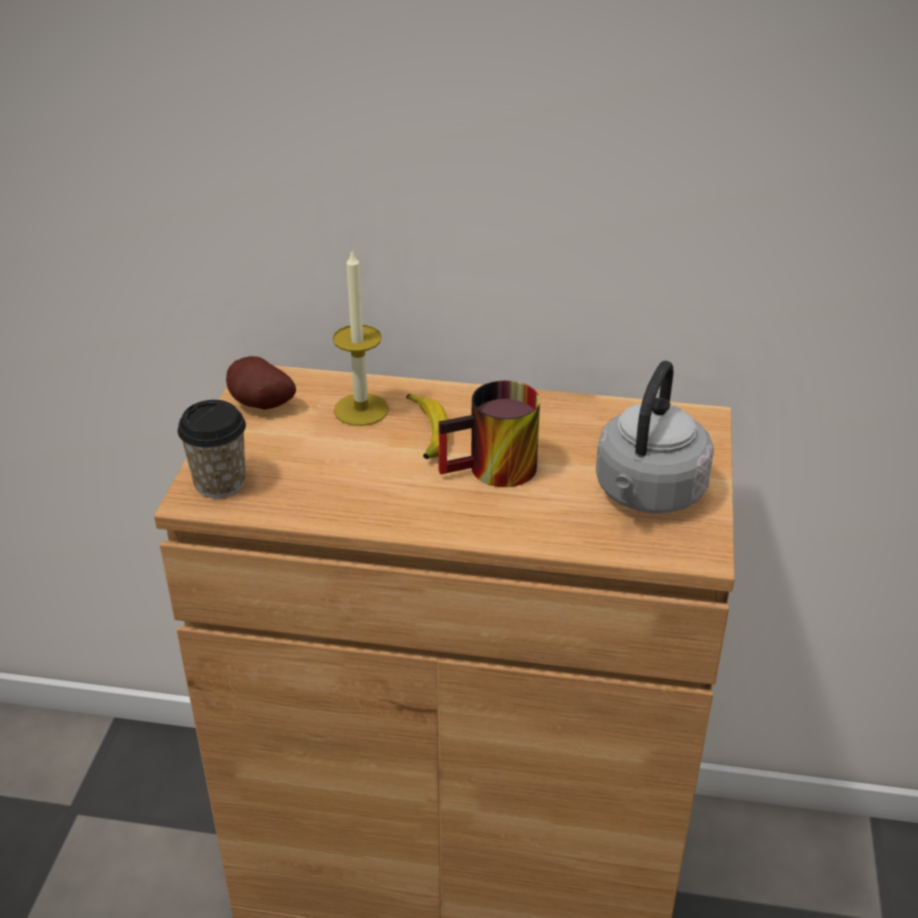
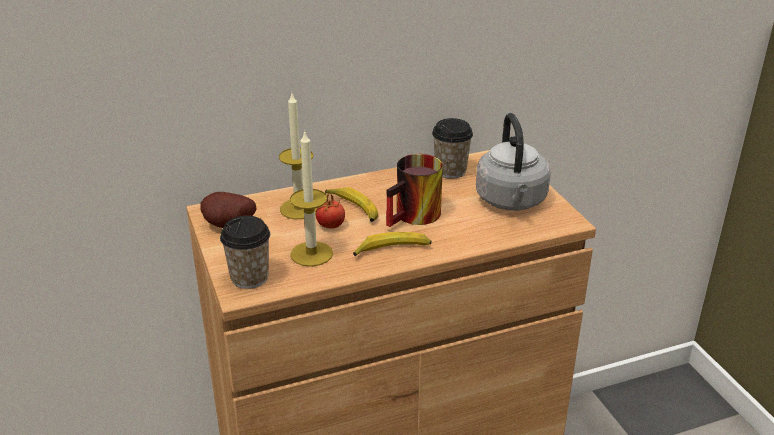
camera: 30 degrees left, 5 degrees down
none -> candle [290,130,333,267]
none -> tomato [315,191,345,229]
none -> banana [353,232,432,256]
none -> cup [432,118,473,179]

